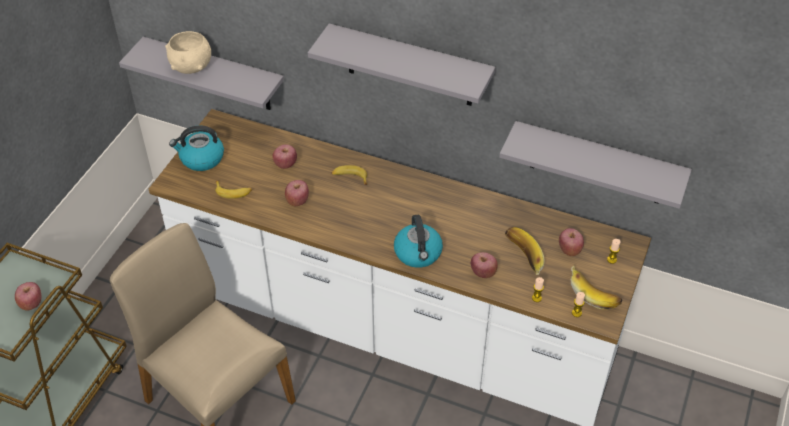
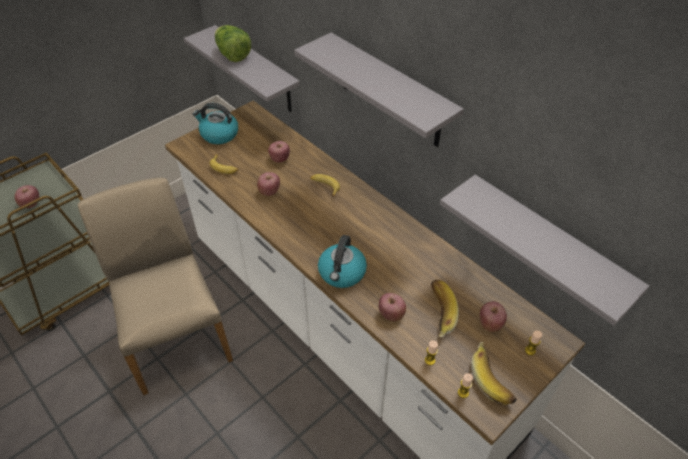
camera: 25 degrees right, 0 degrees up
beige bowl [165,31,211,74] -> lettuce [215,25,251,62]

